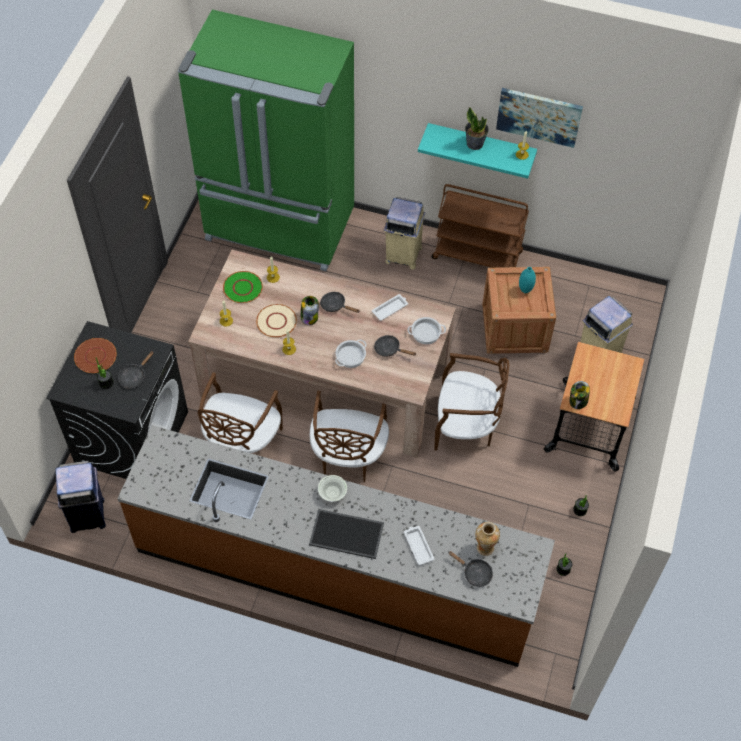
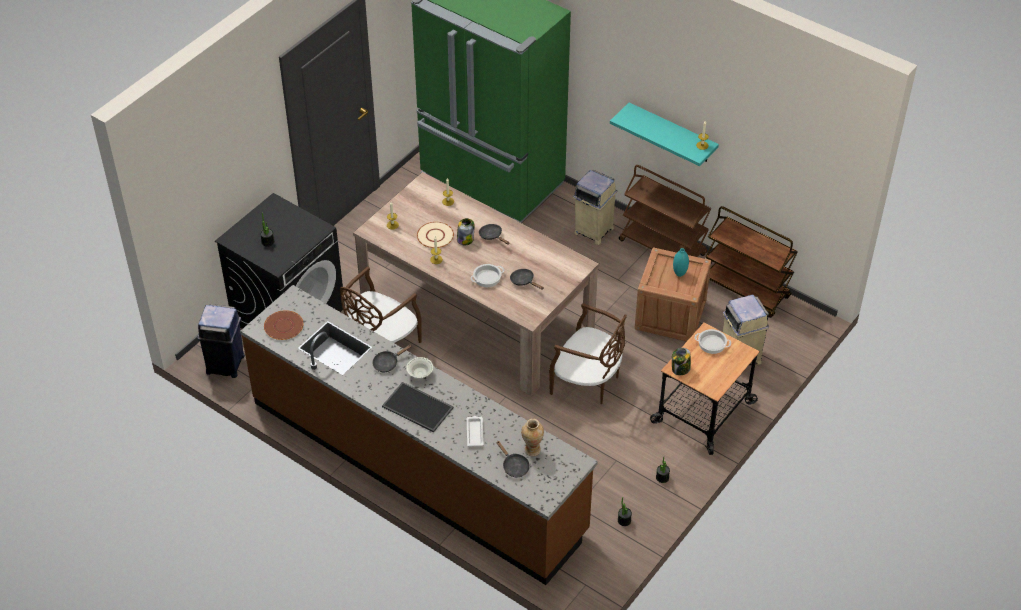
camera: 20 degrees right, 10 degrees down
brown plate [74,338,117,373] -> brown plate moved to [264,310,303,340]
black frying pan [118,351,154,389] -> black frying pan moved to [372,345,411,372]
green plate [223,271,263,303] -> none
brown chair [310,391,389,482] -> none
white tray [372,294,408,321] -> none
cooking pot [407,317,446,344] -> cooking pot moved to [695,329,731,354]
potted plant [465,107,489,150] -> none
picture [496,88,583,148] -> none
none -> brown cart [705,206,798,318]

